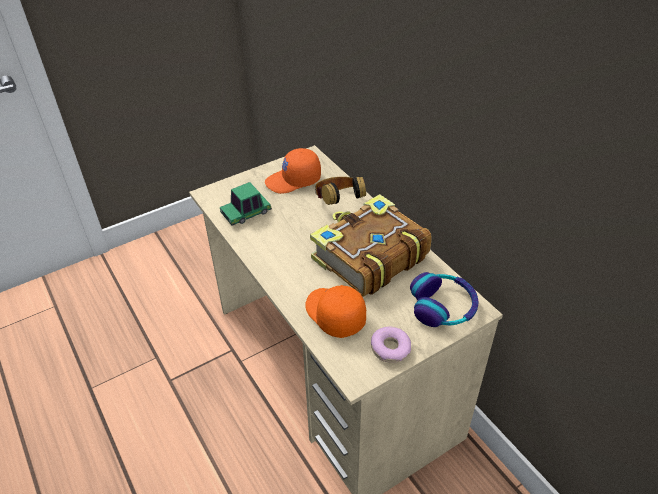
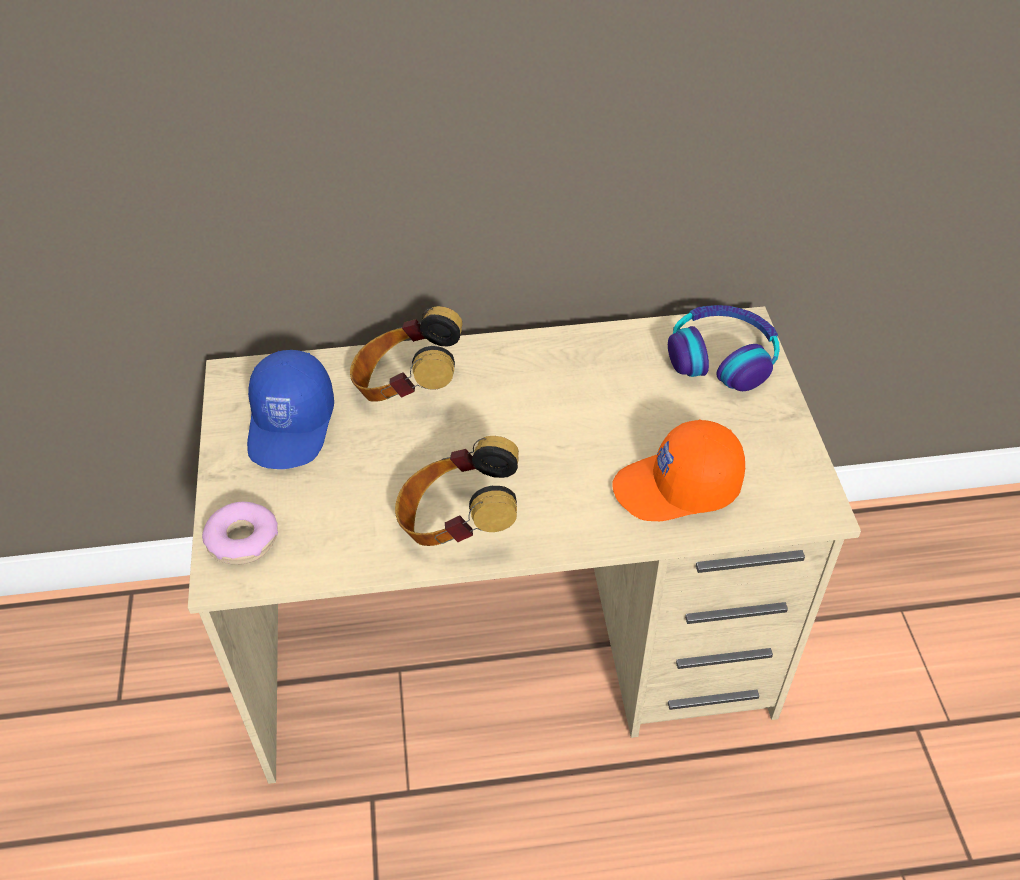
camera: 65 degrees left, 5 degrees up
toy car [220,182,272,226] -> none
orange cap [265,148,321,194] -> blue cap [247,350,334,469]
book [310,194,432,297] -> none
donut [371,327,411,363] -> donut moved to [202,502,278,565]
none -> headphones [395,436,519,546]

